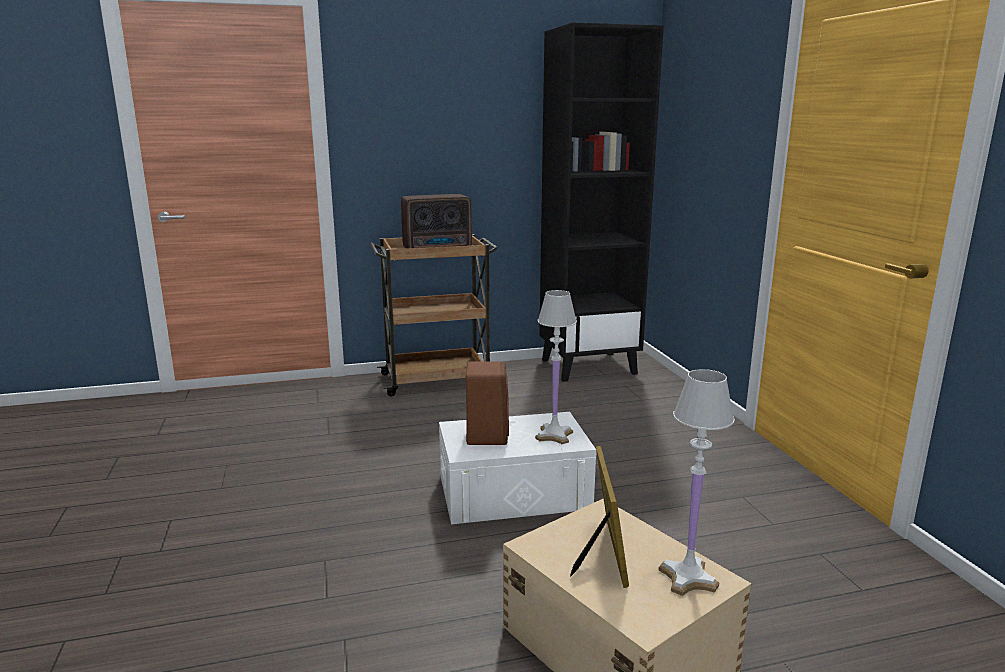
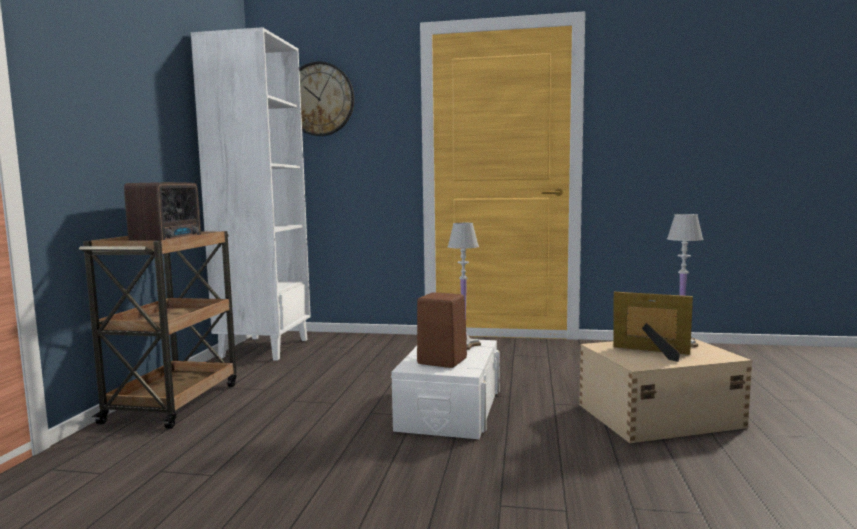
camera: 65 degrees left, 10 degrees down
black bookcase [539,22,664,382] -> white bookcase [191,27,311,361]
none -> wall clock [299,61,355,136]

